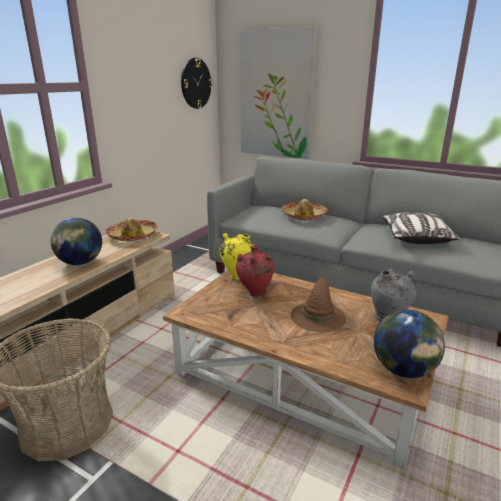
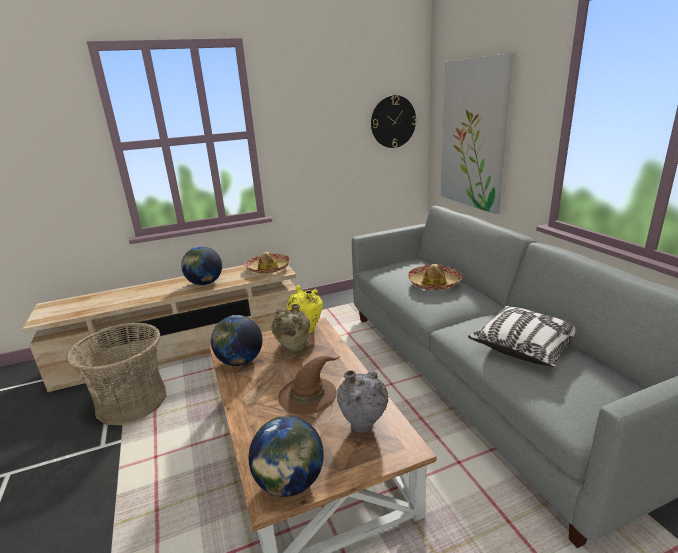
camera: 40 degrees right, 0 degrees up
red vase [236,245,274,297] -> beige vase [271,304,310,355]
none -> globe [211,315,263,366]

